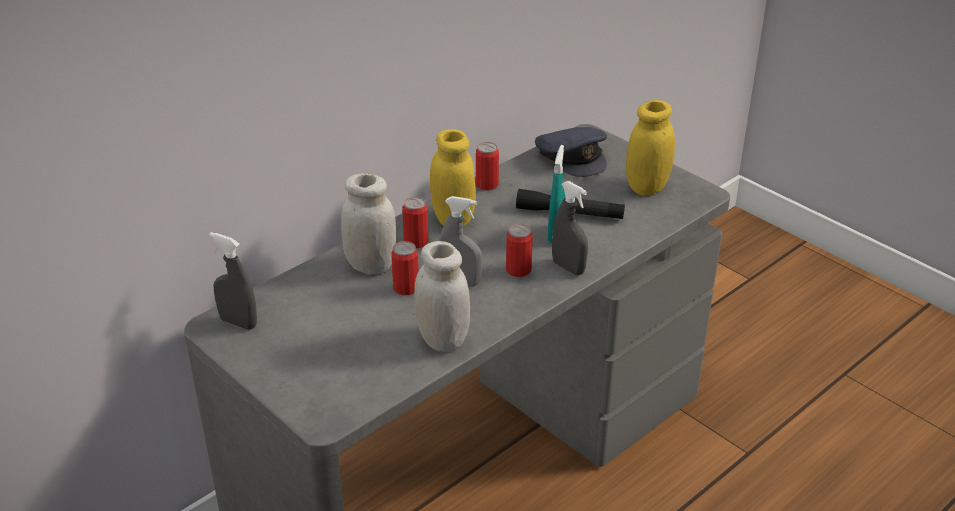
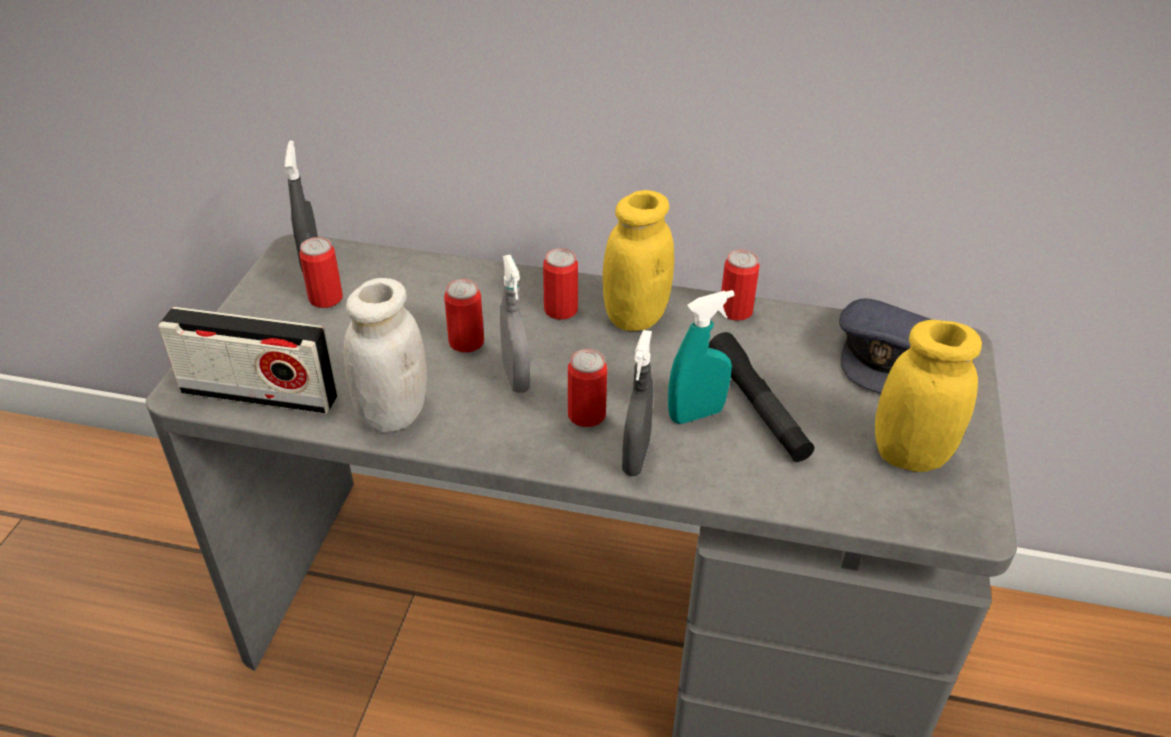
camera: 55 degrees right, 5 degrees up
white jar [341,173,396,275] -> none
none -> radio [158,307,338,414]
none -> can [299,237,343,308]

